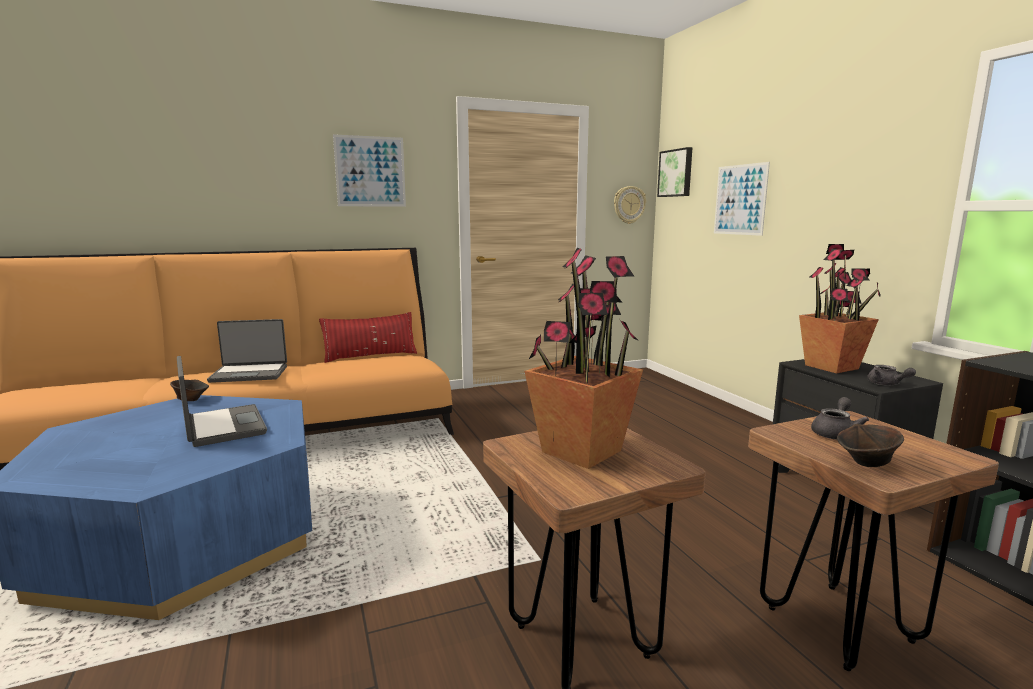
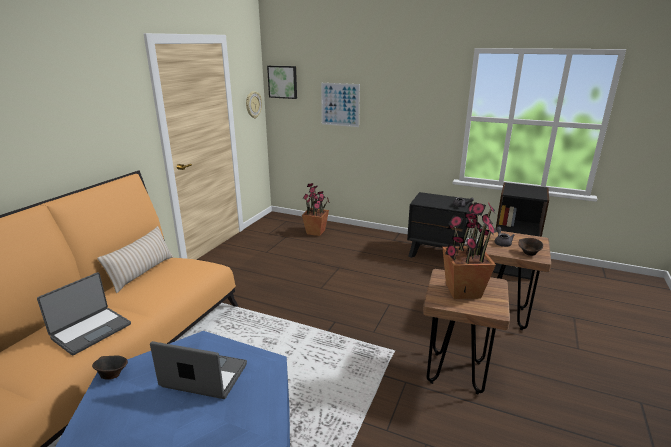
camera: 45 degrees left, 10 degrees up
red pillow [319,312,417,363] -> beige pillow [97,226,173,293]
picture [333,134,406,207] -> none
potted plant [799,244,881,374] -> potted plant moved to [302,183,329,236]

